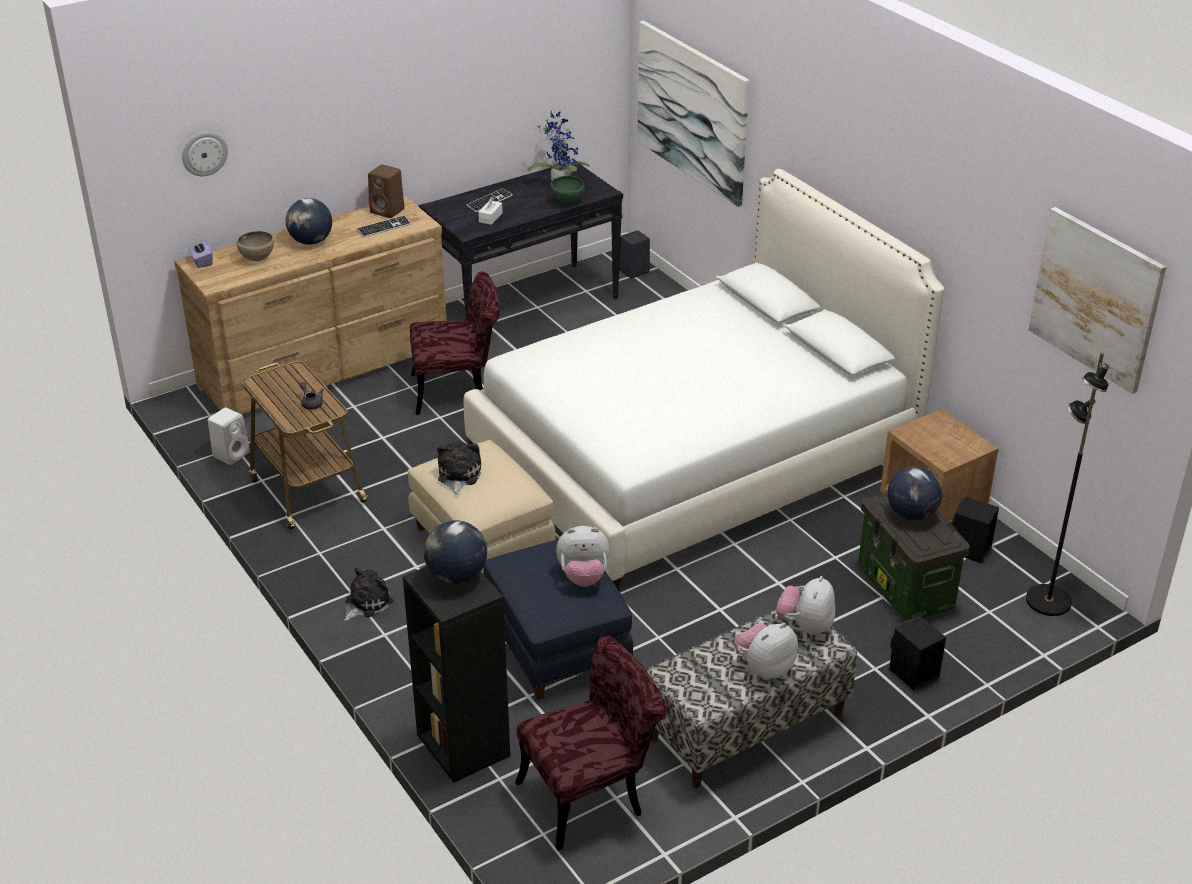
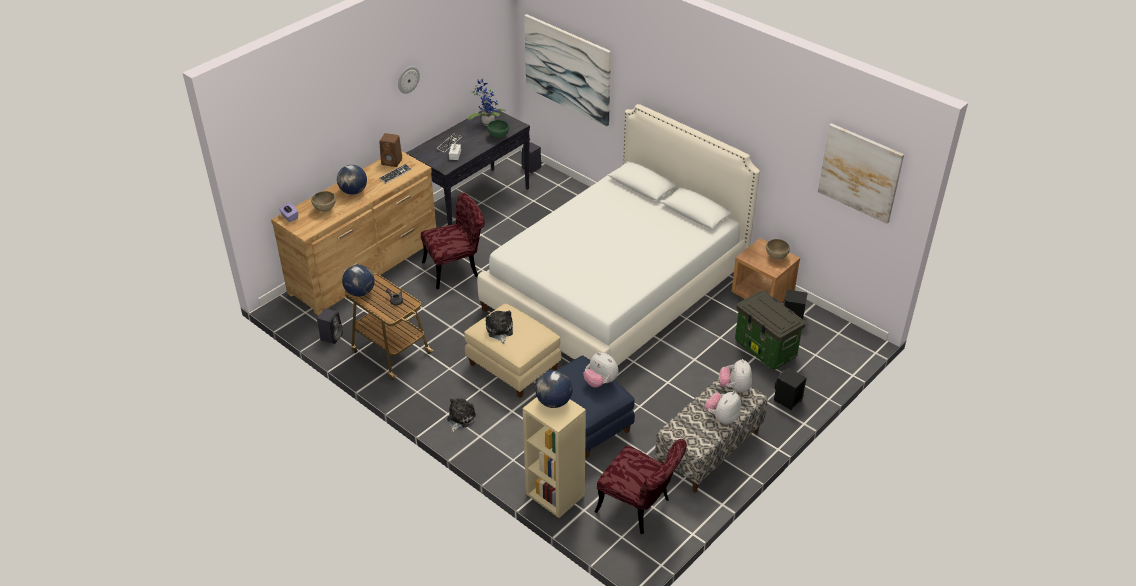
camera: 15 degrees left, 5 degrees up
wall clock [182,132,228,176] -> wall clock moved to [398,66,420,94]
white speaker [207,408,250,465] -> black speaker [317,308,343,344]
black bookcase [403,566,510,783] -> beige bookcase [523,397,586,518]
red chair [515,636,667,851] -> red chair turned 75 degrees clockwise [594,439,687,534]
plush toy [556,526,610,587] -> plush toy turned 60 degrees clockwise [583,352,618,388]
globe [887,466,942,520] -> globe moved to [342,265,375,297]
black floor lamp [1026,353,1109,616] -> none
none -> brown bowl [766,239,790,259]

